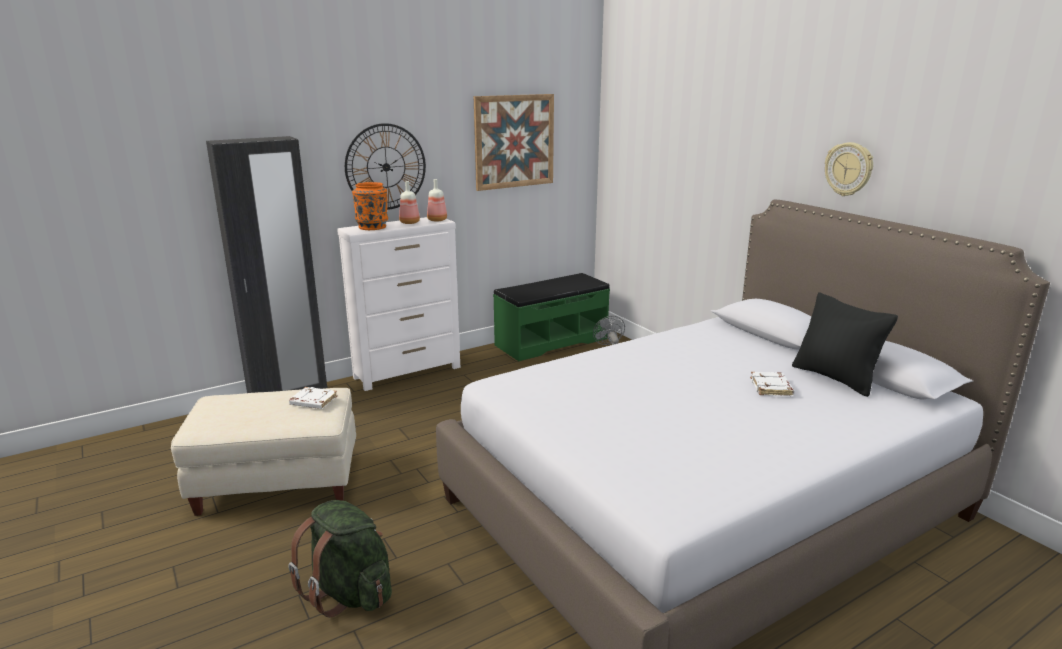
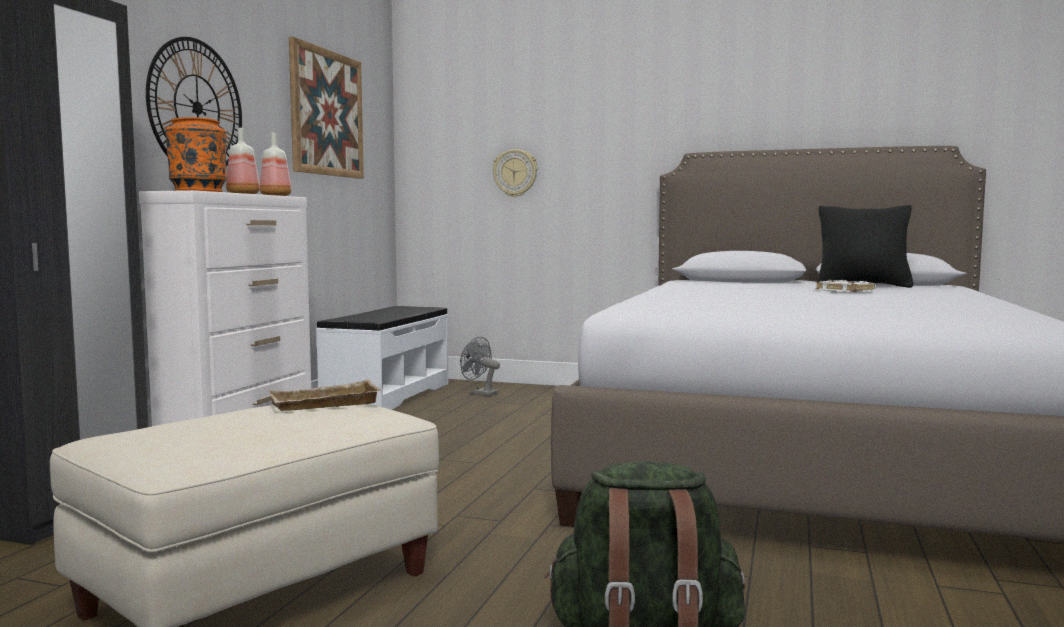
camera: 40 degrees left, 15 degrees down
white book [289,387,337,409] -> beige tray [268,380,381,411]
green bench [493,273,610,361] -> white bench [316,306,448,410]
wall clock [825,142,873,196] -> wall clock moved to [492,149,538,197]

